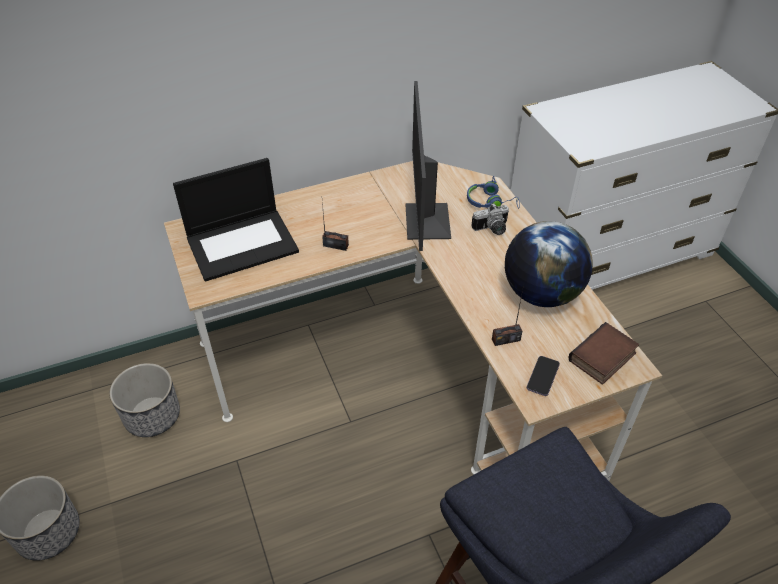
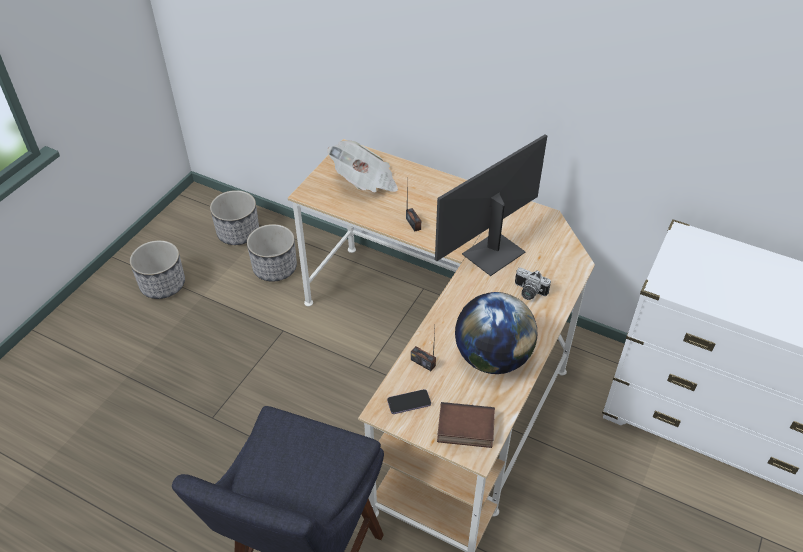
camera: 50 degrees right, 0 degrees up
laptop [173,158,299,282] -> newspaper [327,140,398,193]
blue headphones [467,176,520,209] -> none
none -> planter [210,190,259,245]

